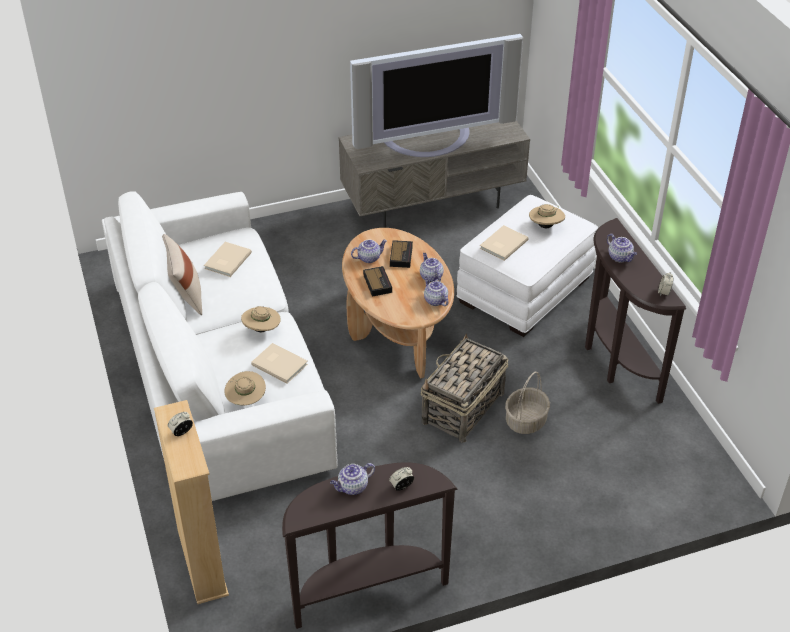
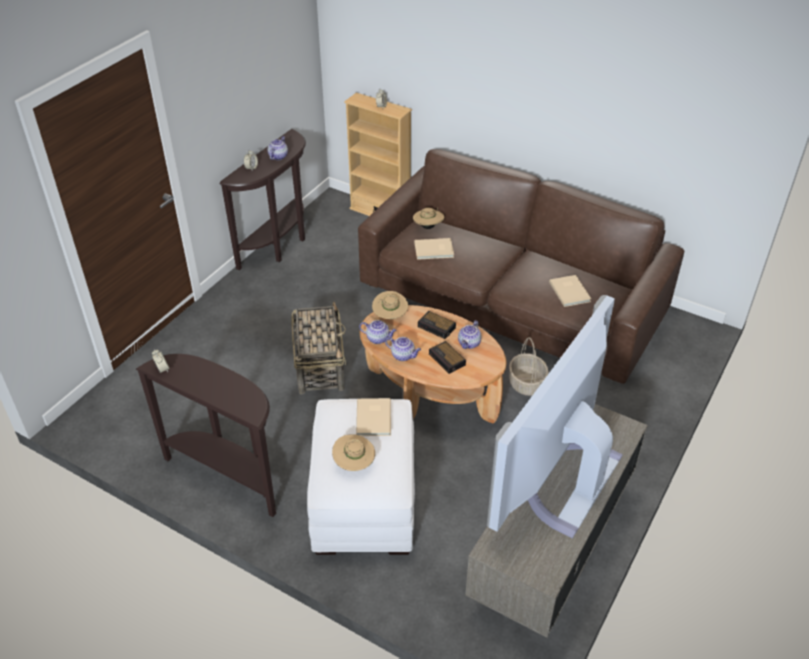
camera: 140 degrees right, 0 degrees up
white sofa [102,191,338,501] -> brown sofa [358,149,684,384]
beige pillow [162,234,202,315] -> none
beige hat [241,306,281,332] -> beige hat moved to [372,291,408,319]
basket [505,372,550,434] -> basket moved to [509,337,549,396]
teapot [607,234,637,262] -> none

